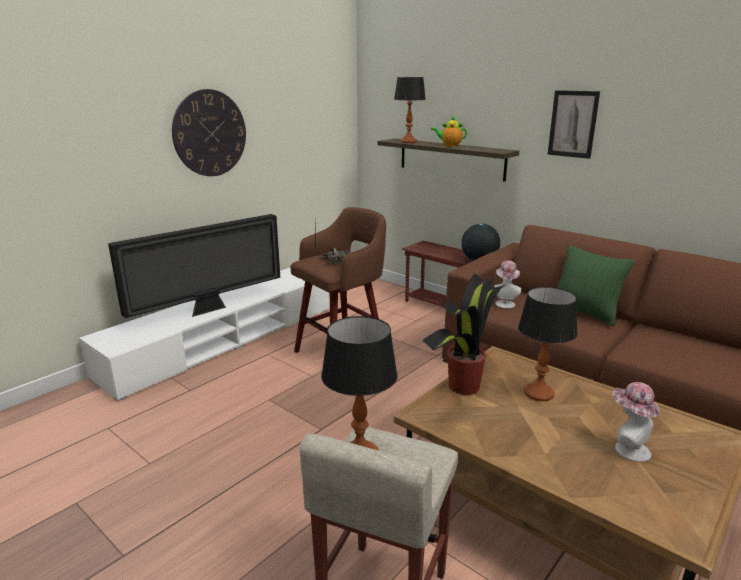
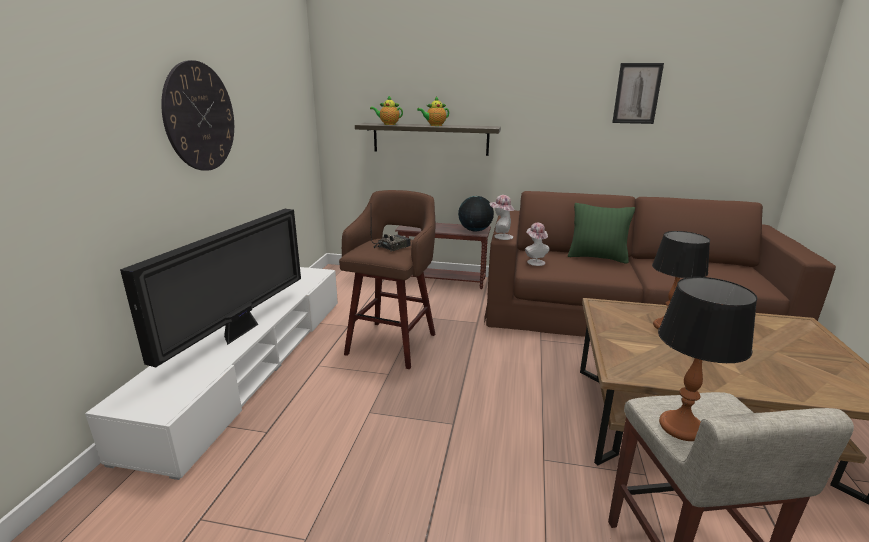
camera: 30 degrees left, 0 degrees up
table lamp [394,77,426,143] -> teapot [370,96,403,125]
potted plant [422,273,505,395] -> none
picture [548,90,600,159] -> picture moved to [612,63,664,124]
hat [613,382,660,462] -> hat moved to [490,195,515,240]

